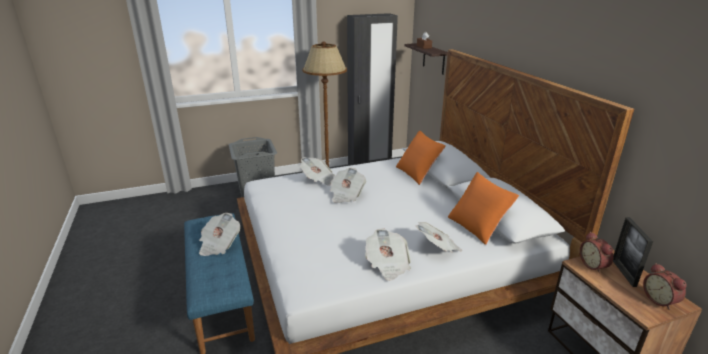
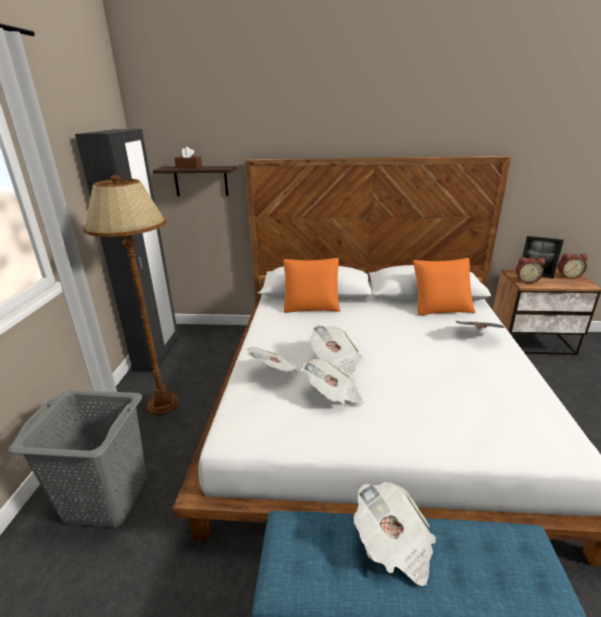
camera: 65 degrees left, 0 degrees up
newspaper [365,228,411,281] -> newspaper moved to [303,359,364,404]

